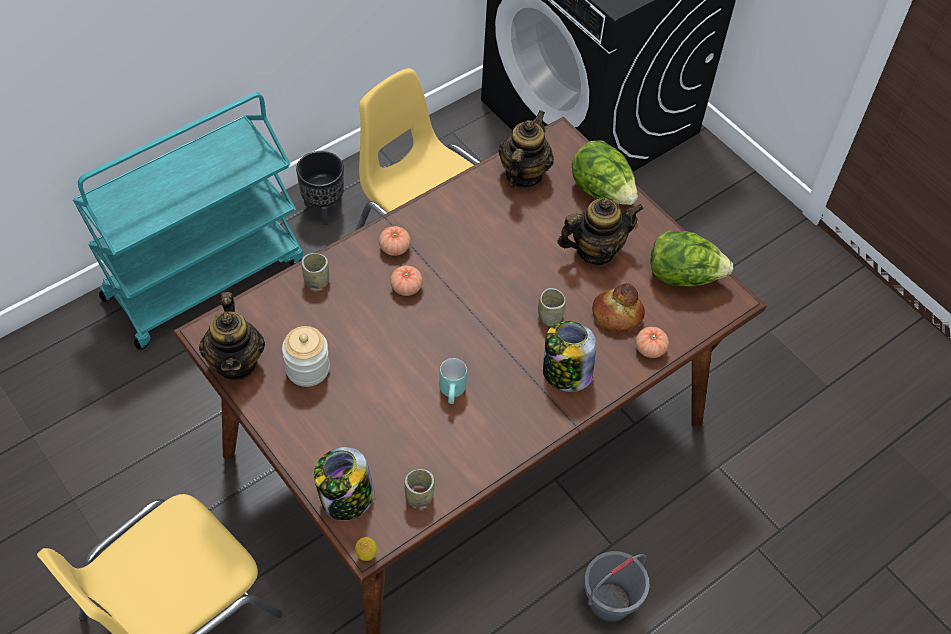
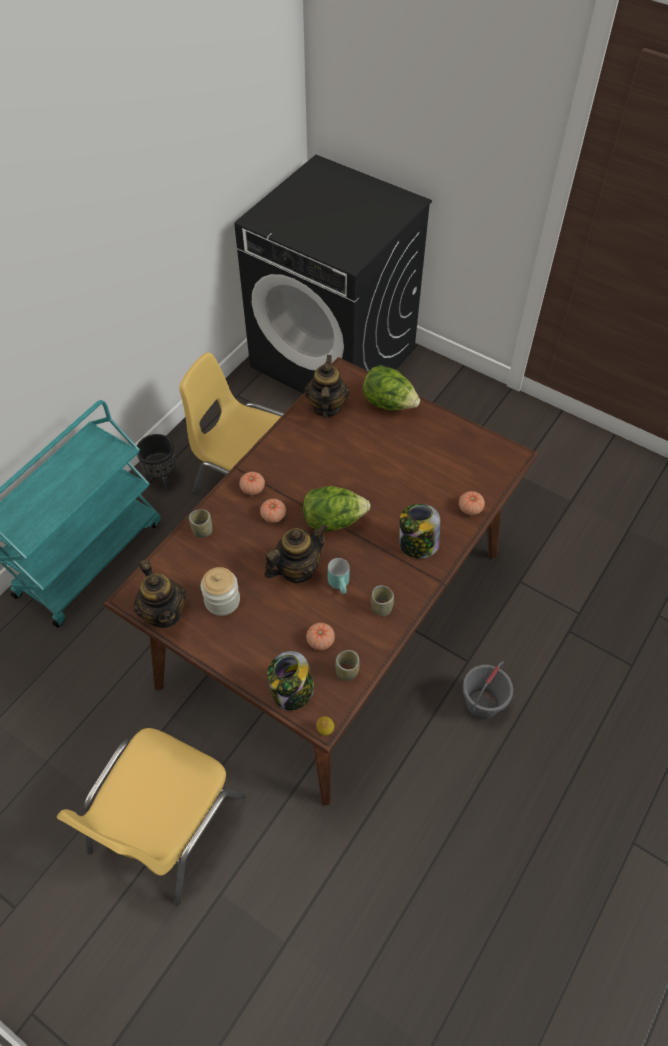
camera: 15 degrees left, 0 degrees up
cup [538,288,566,326] -> cup moved to [371,585,394,616]
teapot [557,198,644,265] -> teapot moved to [265,524,328,583]
bread [592,283,645,332] -> none
lettuce [650,230,733,287] -> lettuce moved to [303,486,371,532]
none -> tomato [306,623,335,650]

